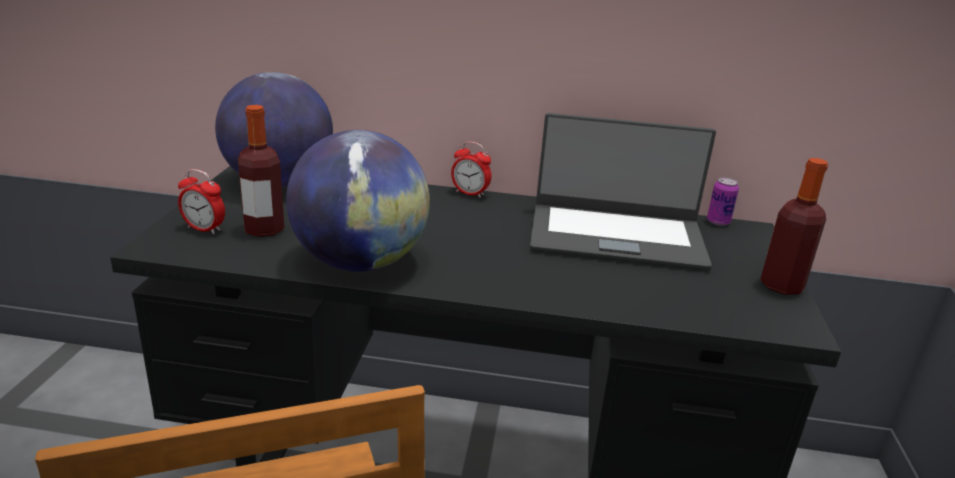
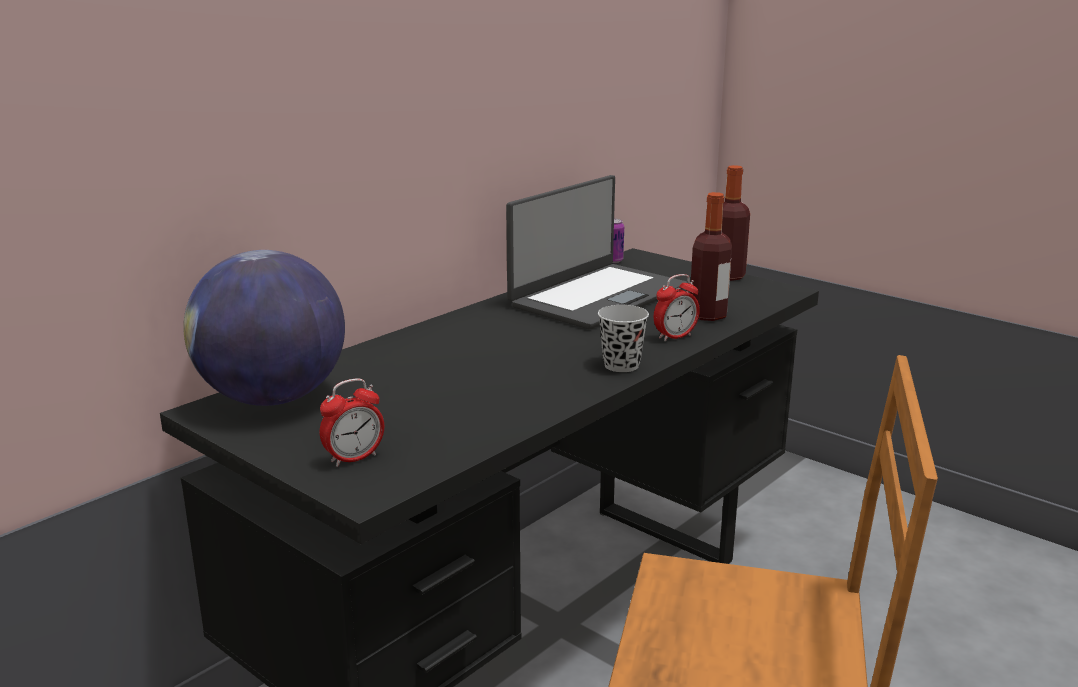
camera: 55 degrees left, 5 degrees down
bottle [238,105,284,237] -> bottle moved to [690,192,732,321]
globe [286,130,430,272] -> none
alarm clock [451,141,492,198] -> alarm clock moved to [654,274,700,341]
none -> black cup [598,305,649,372]

